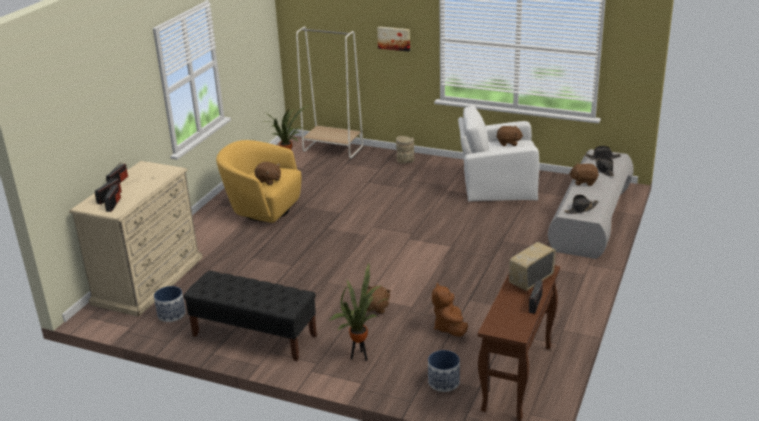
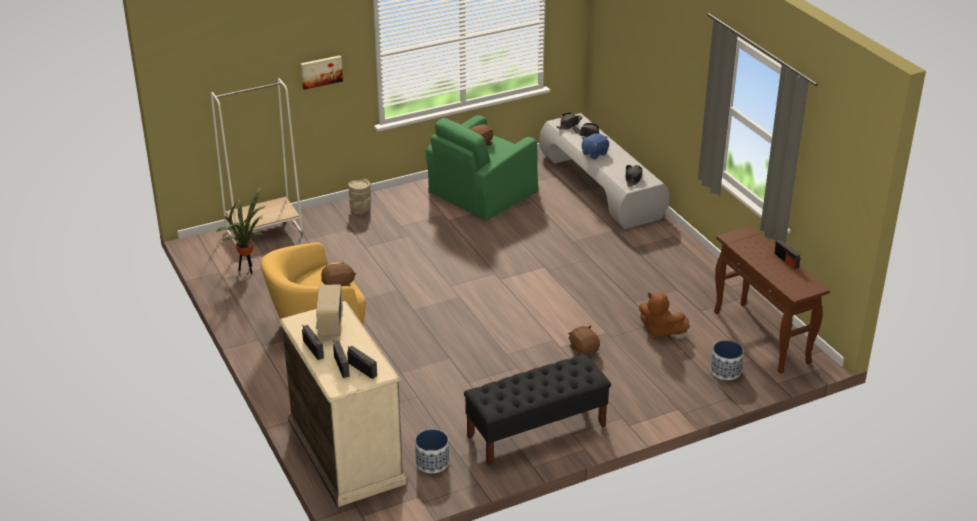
camera: 50 degrees left, 5 degrees up
potted plant [329,263,387,361] -> none
white armchair [458,106,539,202] -> green armchair [426,115,538,221]
radio [509,242,556,291] -> radio moved to [316,284,343,336]
brown plush toy [569,162,599,186] -> blue plush toy [582,133,609,159]

